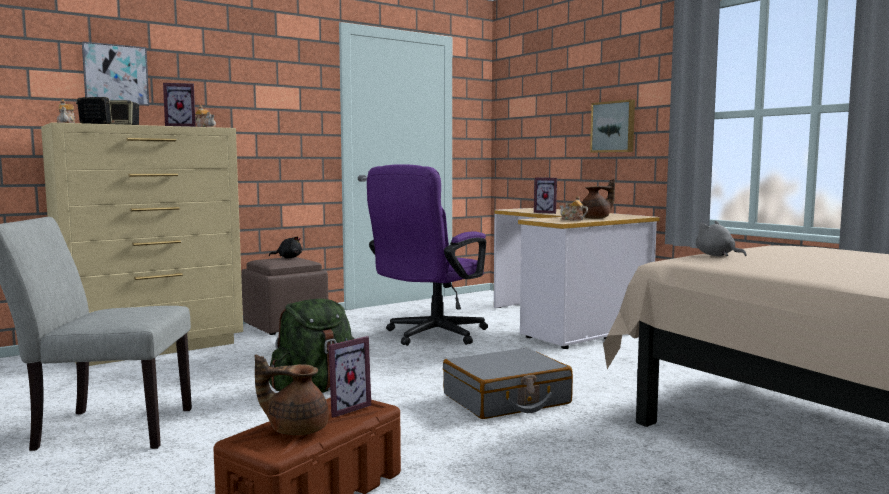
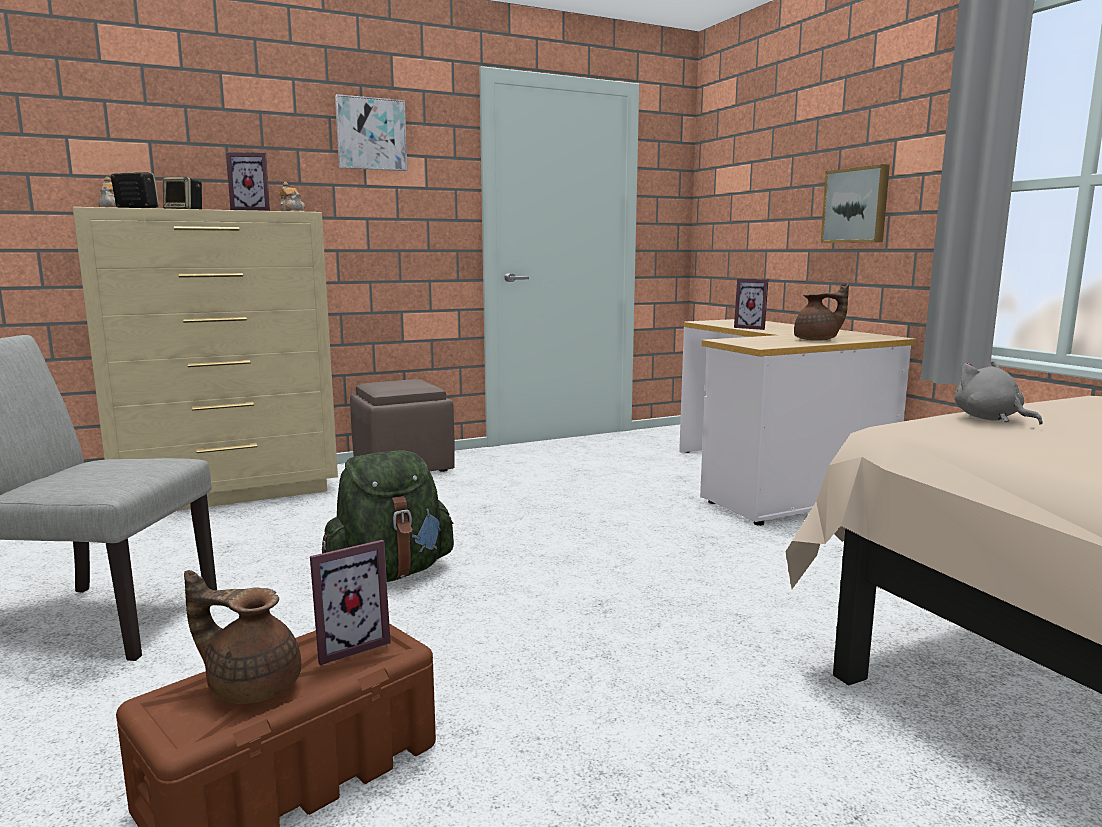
camera: 10 degrees right, 5 degrees up
picture [82,42,149,106] -> picture moved to [335,94,408,171]
black plush toy [269,236,302,258] -> none
purple office chair [367,164,488,346] -> none
grey suitcase [443,348,573,419] -> none
teapot [559,196,588,221] -> none

